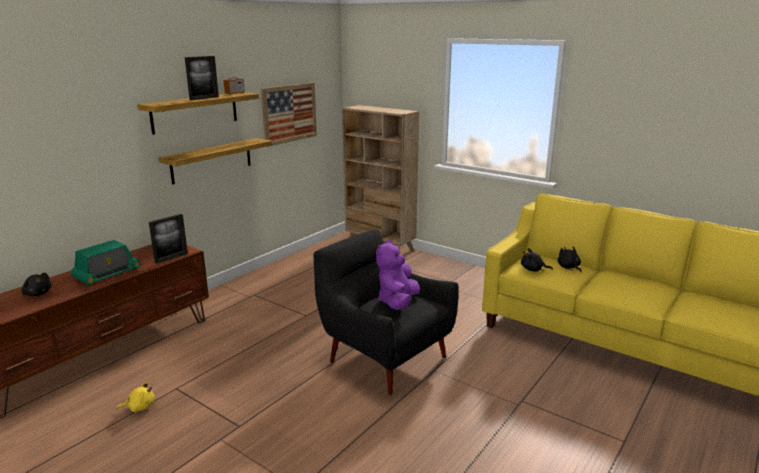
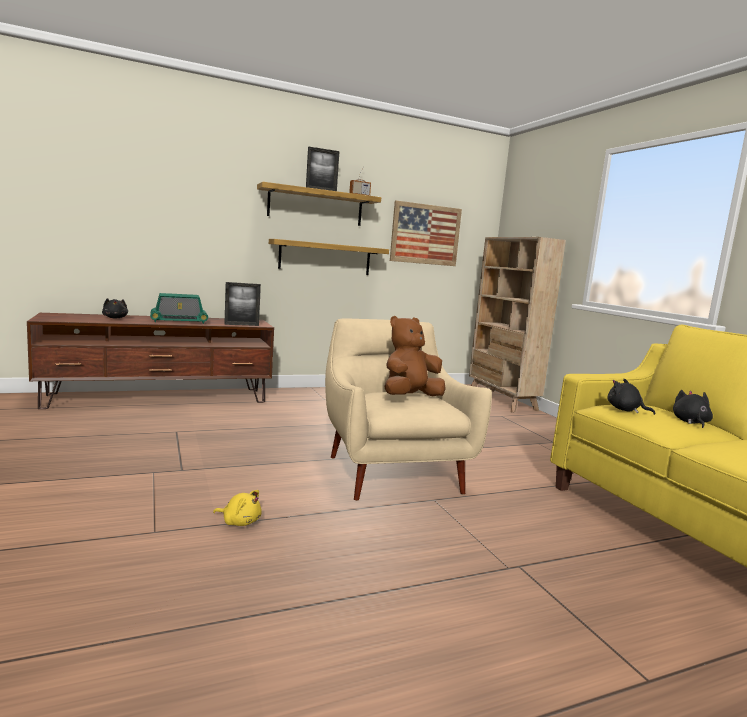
camera: 30 degrees right, 10 degrees down
yellow plush toy [116,382,155,412] -> yellow plush toy moved to [213,490,262,526]
black armchair [313,229,459,395] -> beige armchair [325,318,492,501]
purple plush toy [376,240,420,310] -> brown plush toy [384,316,446,396]

